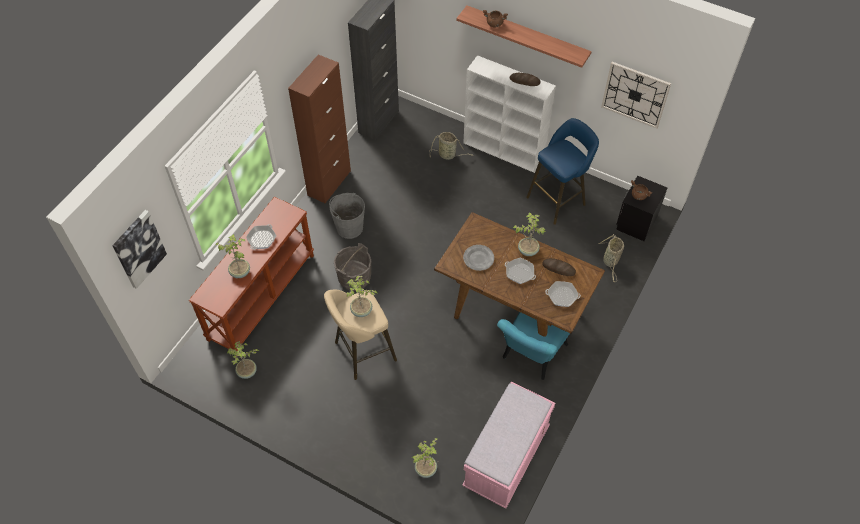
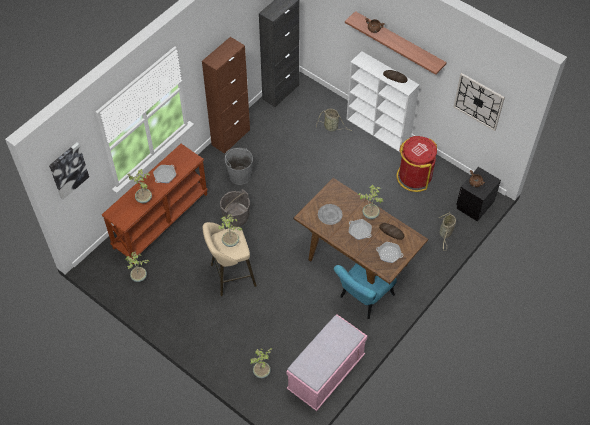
camera: 10 degrees right, 0 degrees up
blue stool [526,118,599,225] -> red trash can [396,136,437,192]

